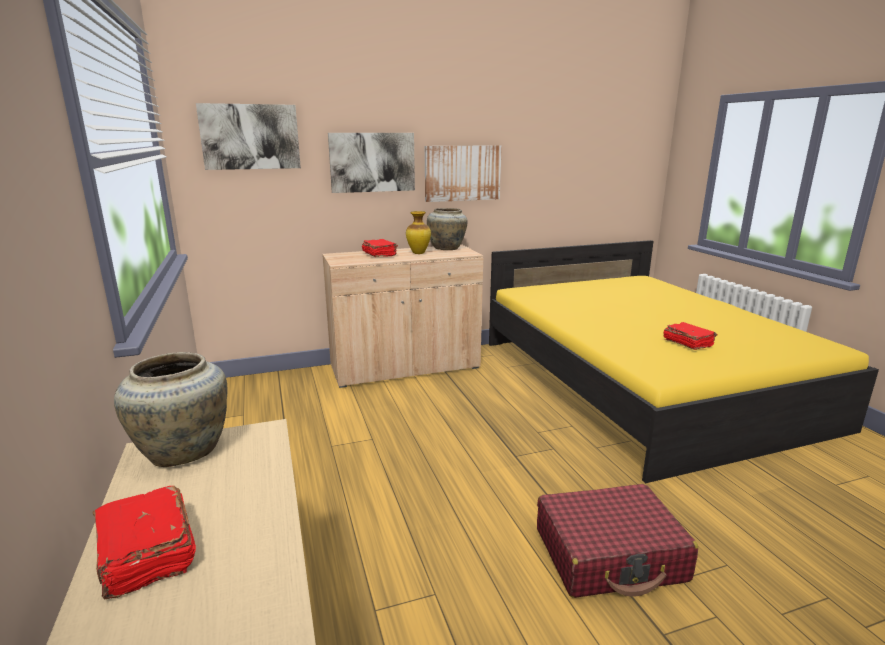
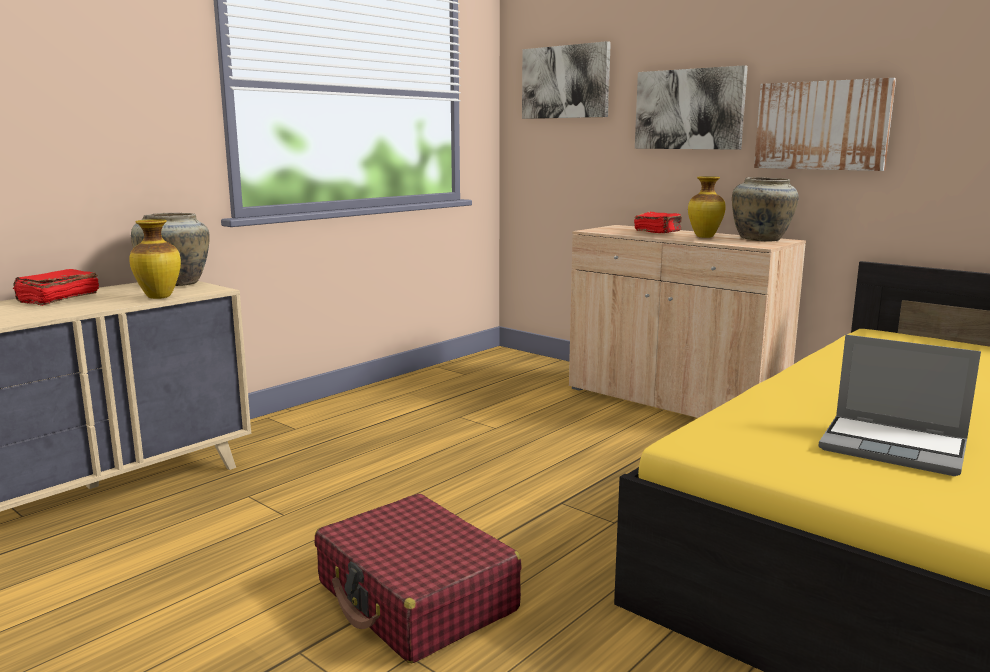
camera: 60 degrees right, 5 degrees down
red book [663,322,717,350] -> laptop [818,335,981,476]
none -> vase [129,219,181,299]

